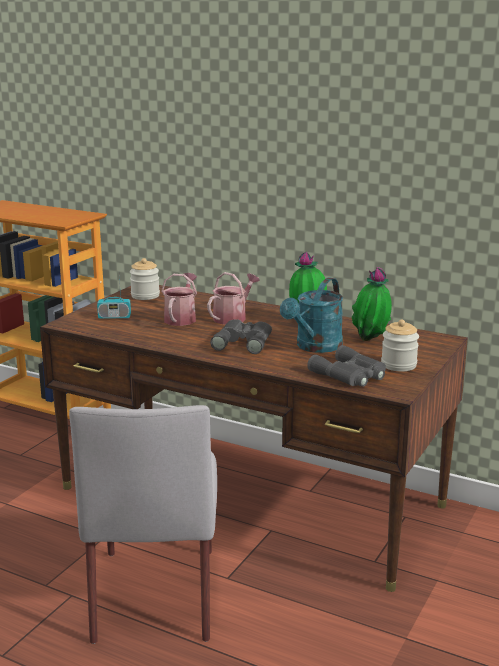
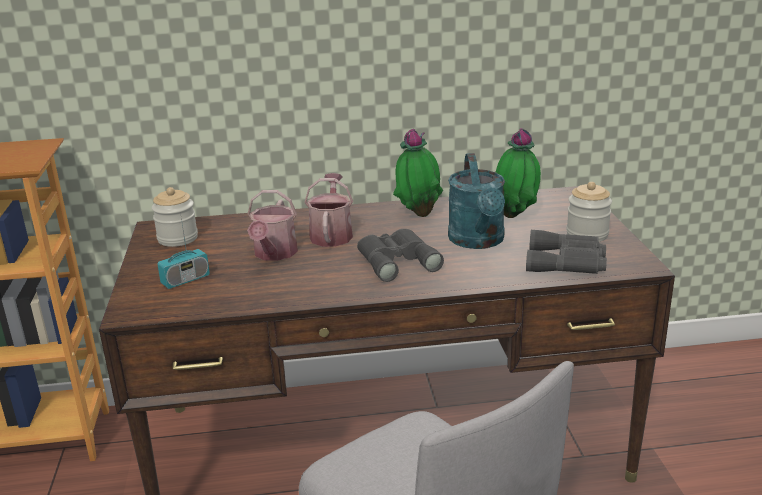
camera: 35 degrees left, 5 degrees up
watering can [161,273,197,326] -> watering can turned 150 degrees counterclockwise [247,190,298,261]

